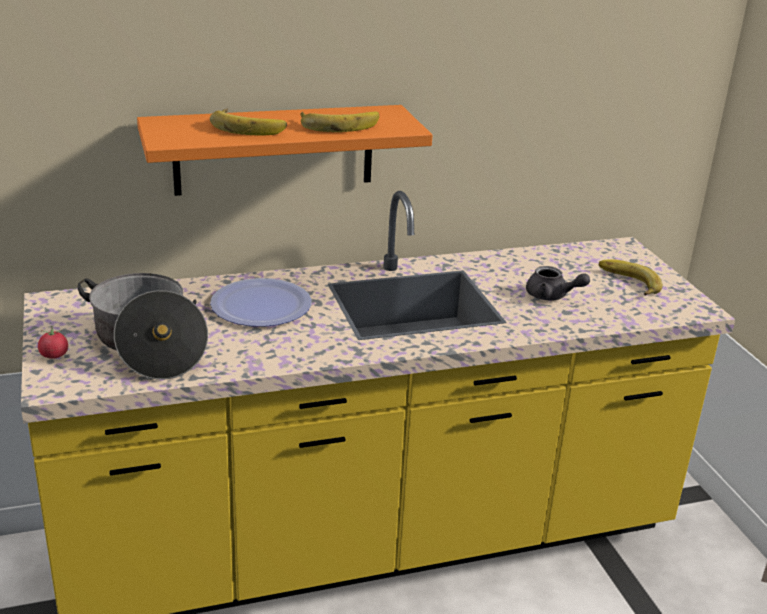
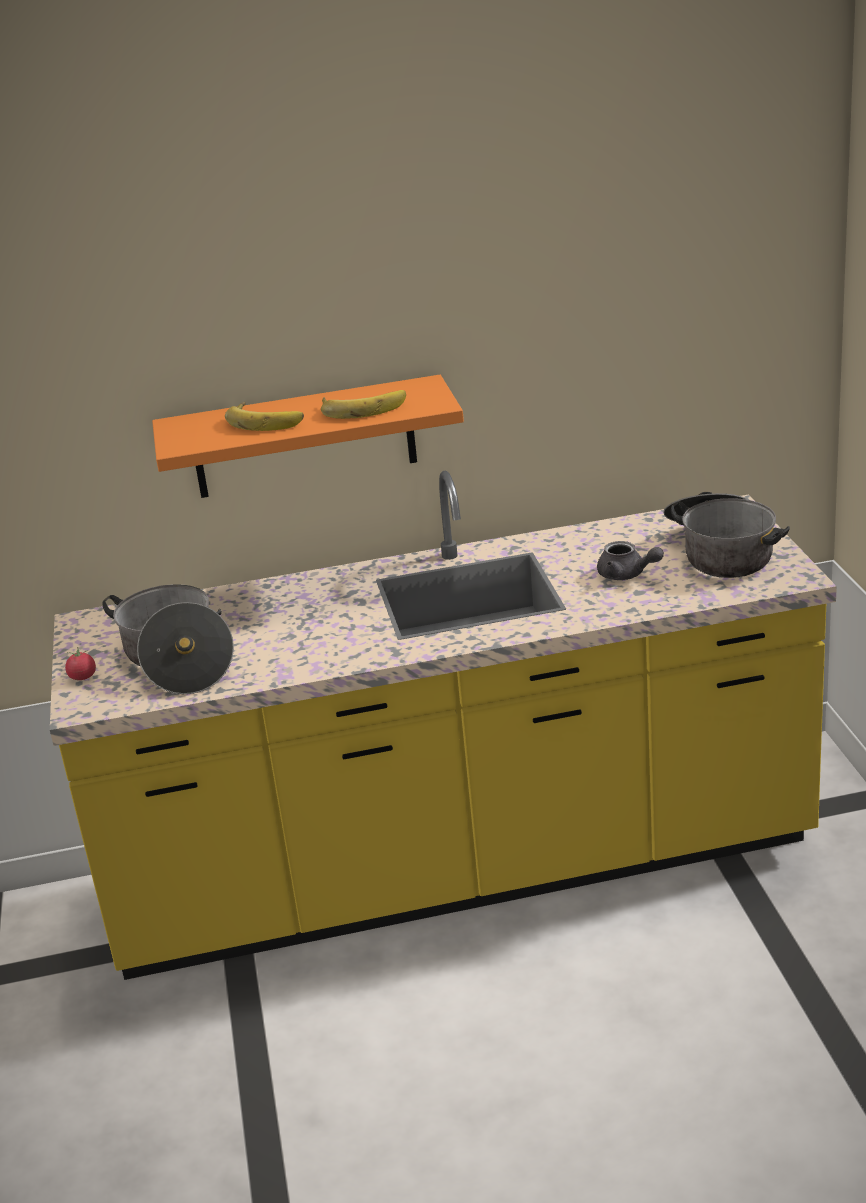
camera: 10 degrees right, 0 degrees up
plate [210,278,312,327] -> none
banana [599,259,663,295] -> cooking pot [663,492,790,578]

